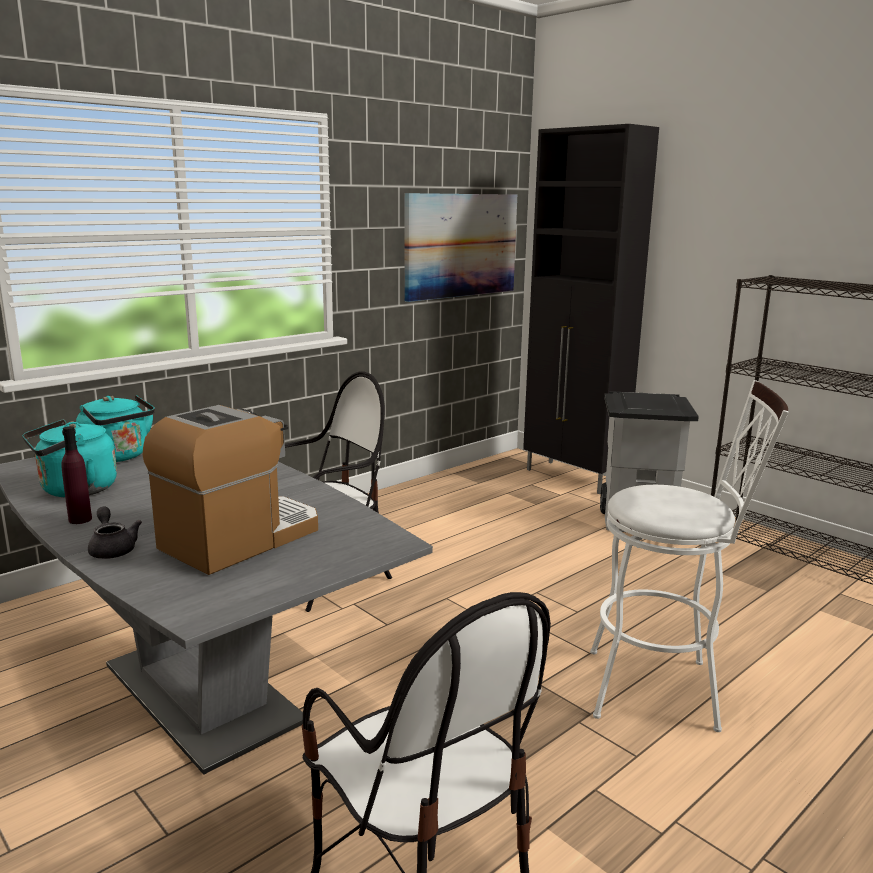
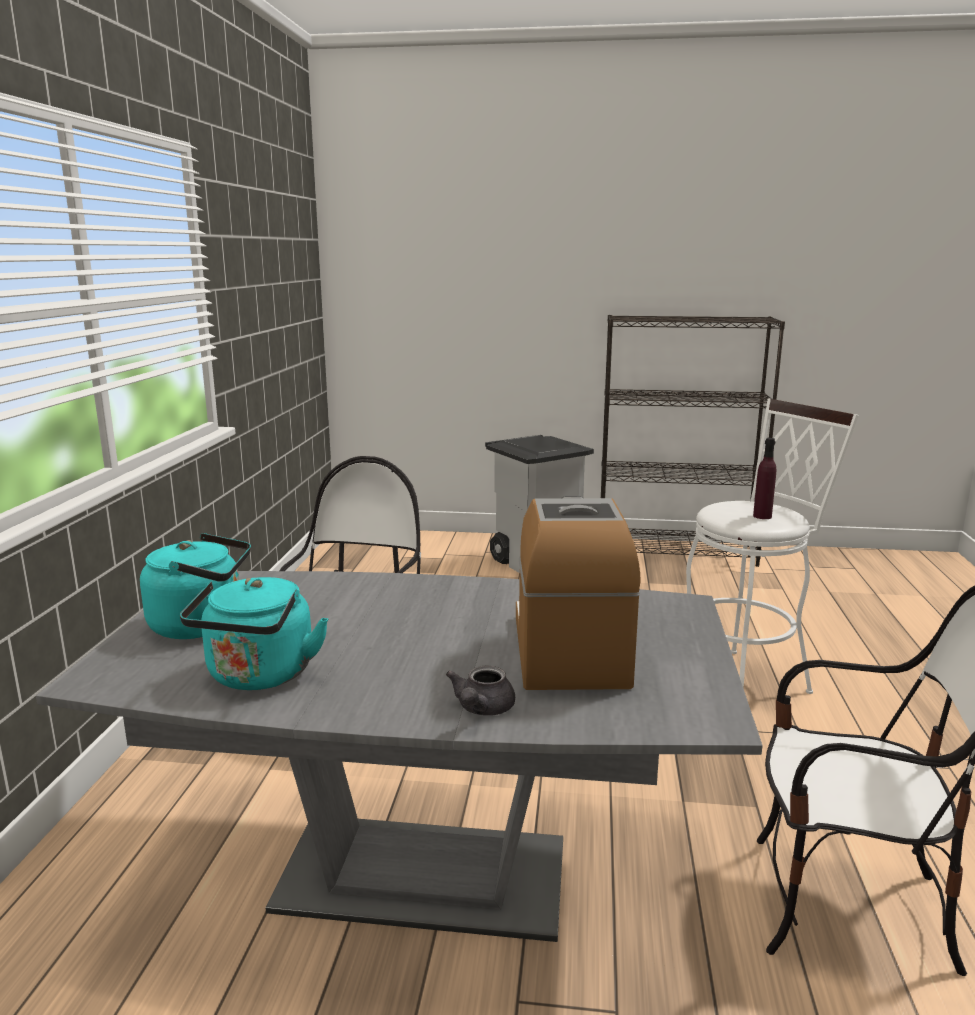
camera: 40 degrees left, 0 degrees up
purple bottle [61,426,92,524] -> purple bottle moved to [753,438,776,519]
grey teapot [88,507,142,559] -> grey teapot turned 90 degrees counterclockwise [446,666,515,716]
picture [405,193,517,302] -> none
black cabinet [523,124,659,494] -> none

